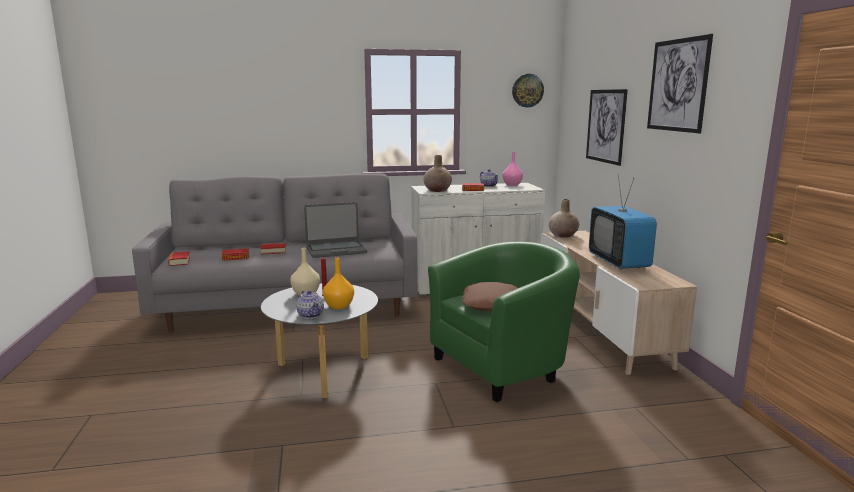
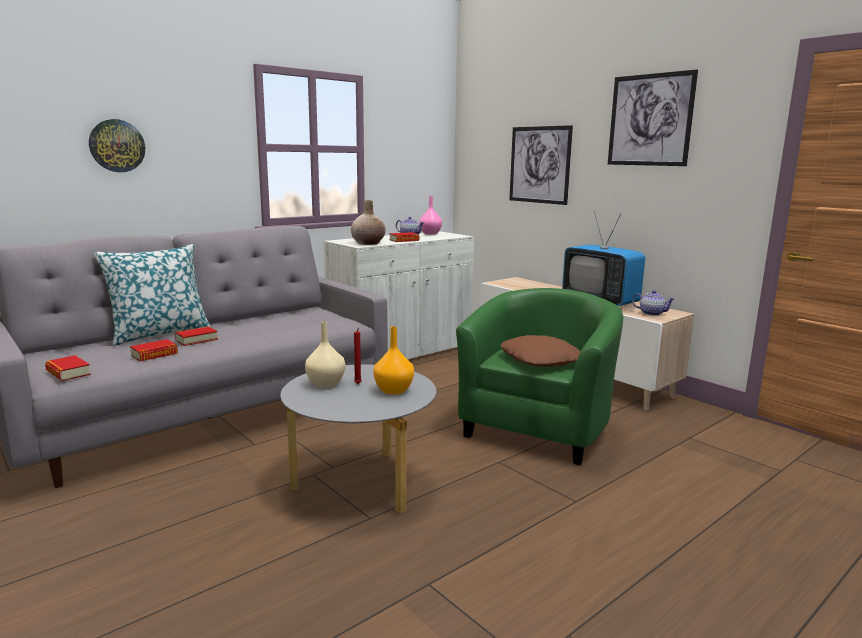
camera: 30 degrees left, 0 degrees up
teapot [296,290,324,319] -> teapot moved to [632,290,675,316]
laptop [304,202,367,258] -> none
wall clock [512,74,544,107] -> wall clock moved to [89,119,145,172]
beige vase [549,199,579,238] -> none
none -> pillow [94,244,211,346]

